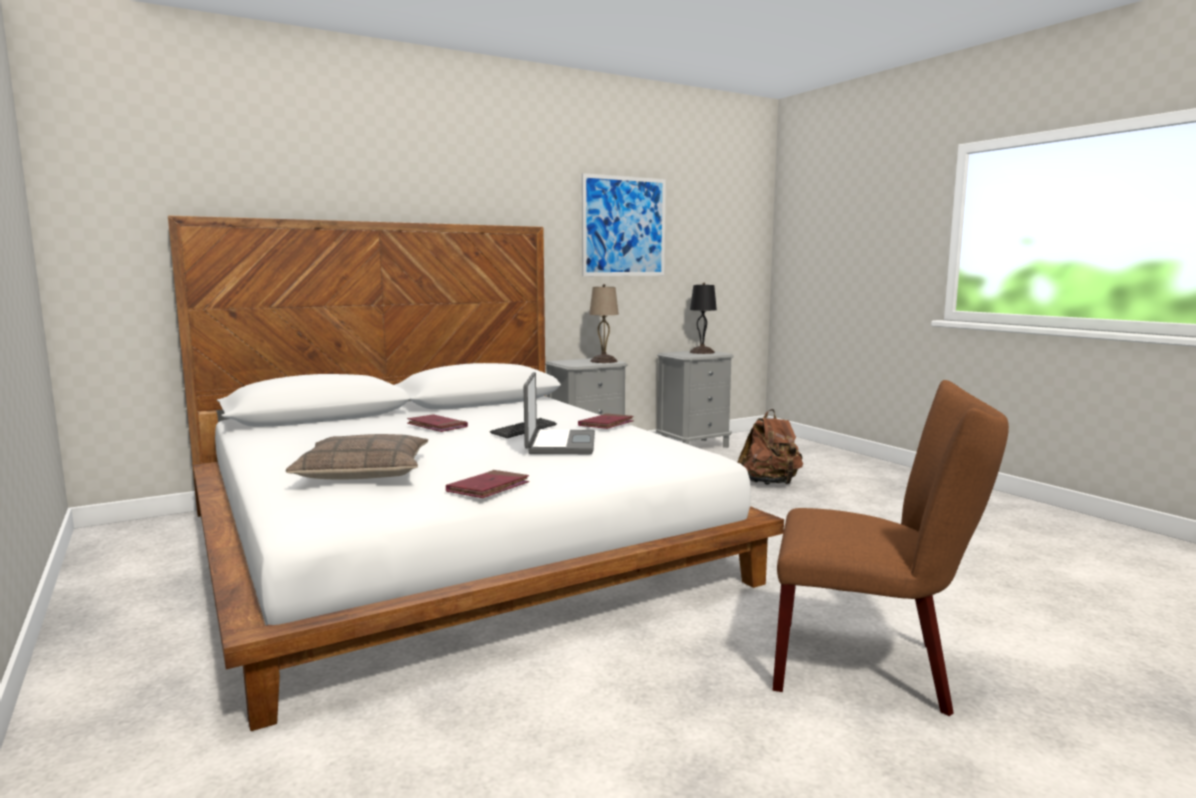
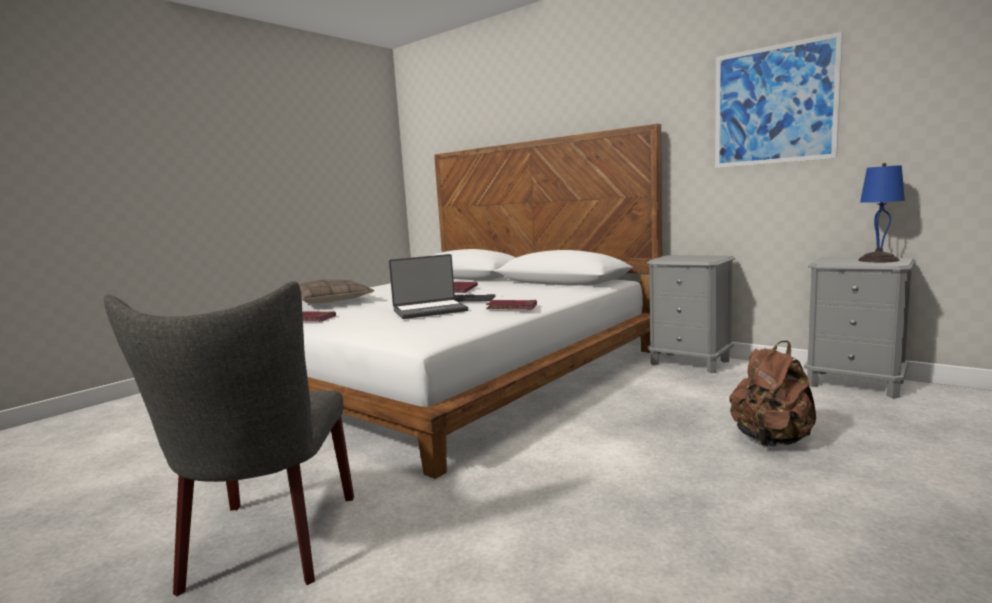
camera: 70 degrees right, 0 degrees up
beige table lamp [589,284,619,363] -> none
black table lamp [690,282,717,354] -> blue table lamp [858,163,905,262]
brown chair [773,380,1009,716] -> grey chair [104,281,354,597]

